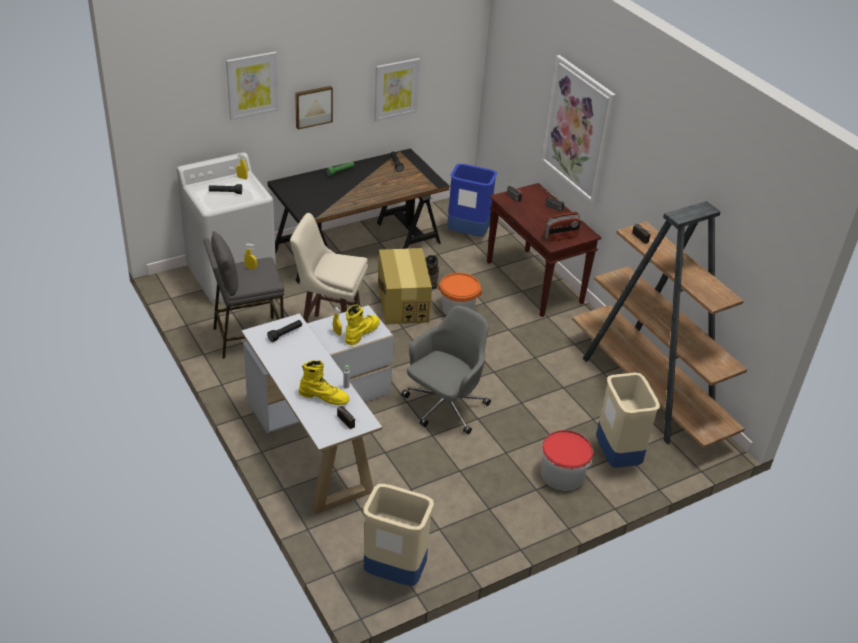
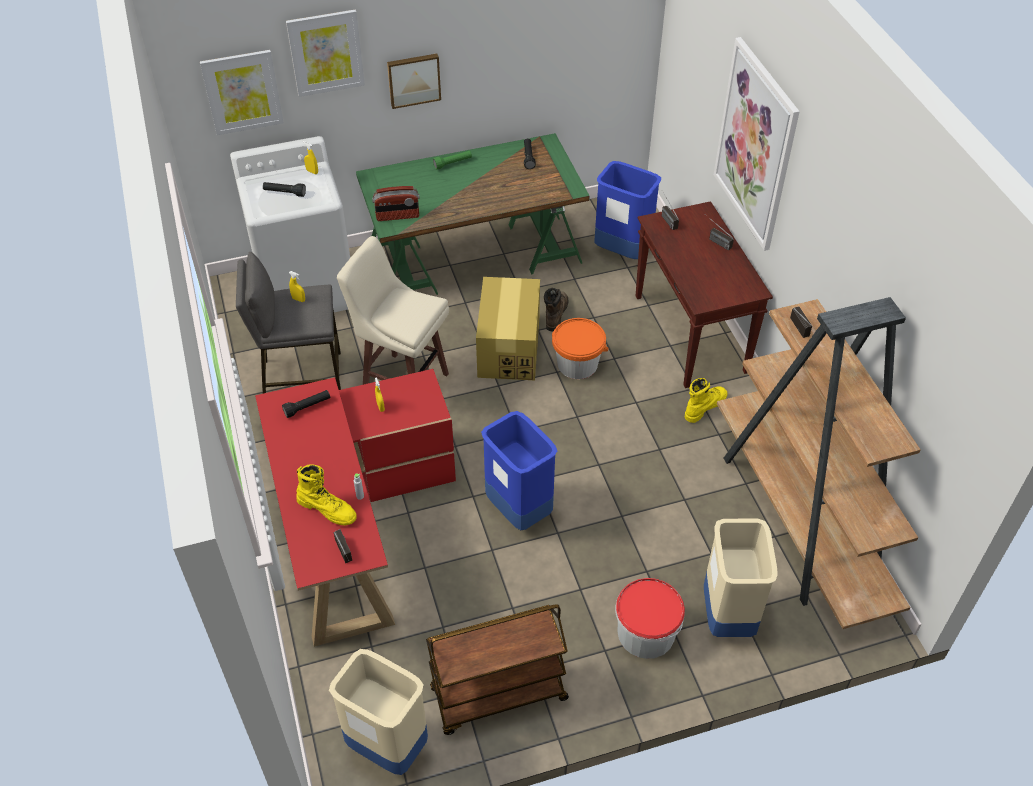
camera: 15 degrees right, 10 degrees up
white desk [242,305,394,515] -> red desk [255,369,456,647]
black desk [268,148,449,284] -> green desk [356,133,590,295]
yellow boot [345,305,380,345] -> yellow boot moved to [685,378,728,423]
picture [374,58,420,121] -> picture moved to [200,50,284,135]
grey office chair [402,306,491,434] -> blue trash can [481,411,557,530]
radio [544,212,581,242] -> radio moved to [372,186,420,221]
none -> brown cart [426,604,569,735]

